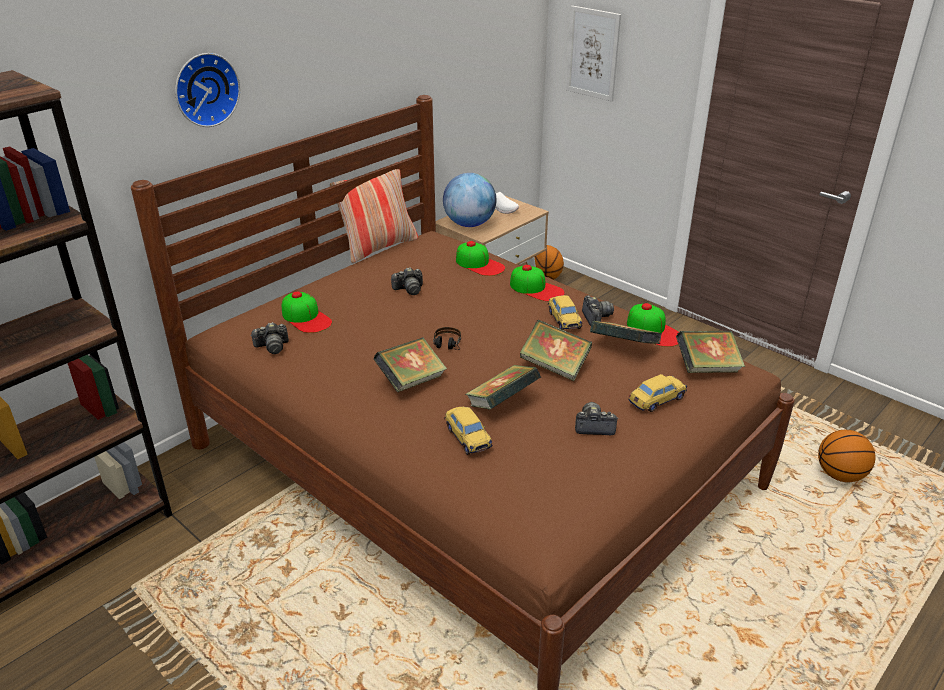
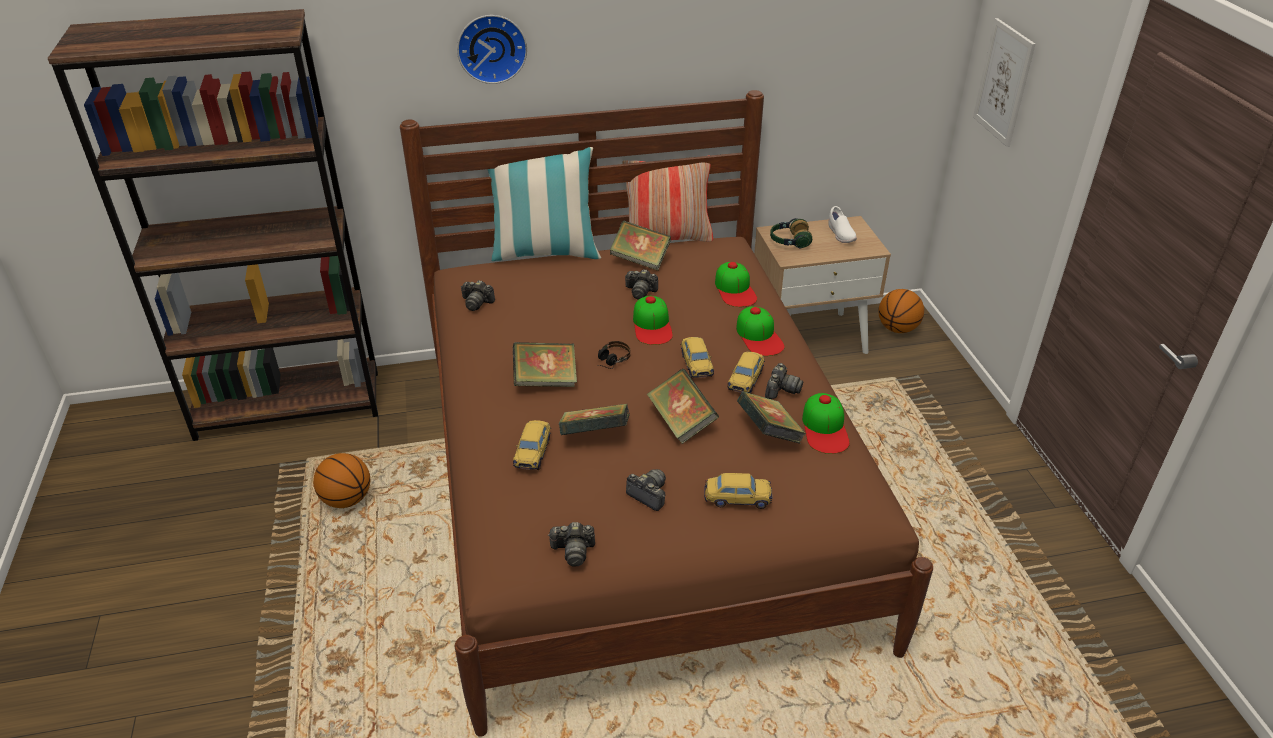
camera: 35 degrees right, 5 degrees up
cap [282,292,332,333] -> cap moved to [633,296,673,345]
globe [443,173,496,227] -> headphones [770,218,812,248]
book [676,331,745,373] -> book moved to [610,221,671,271]
basketball [818,430,876,482] -> basketball moved to [313,453,370,508]
none -> pillow [488,147,601,261]
none -> camera [548,522,595,566]
none -> toy car [681,337,714,379]

